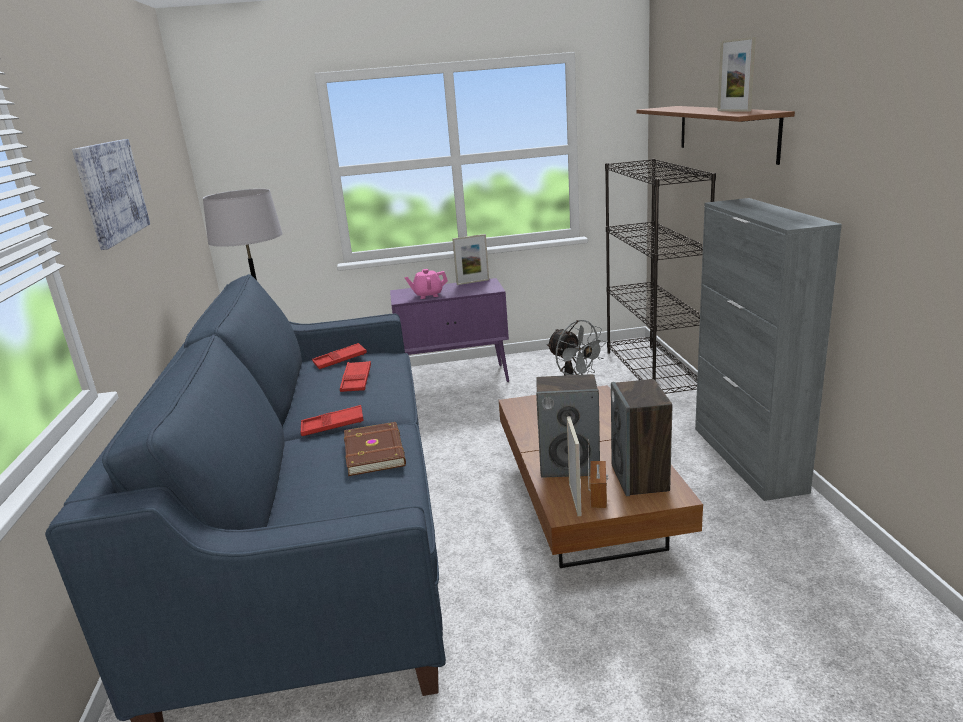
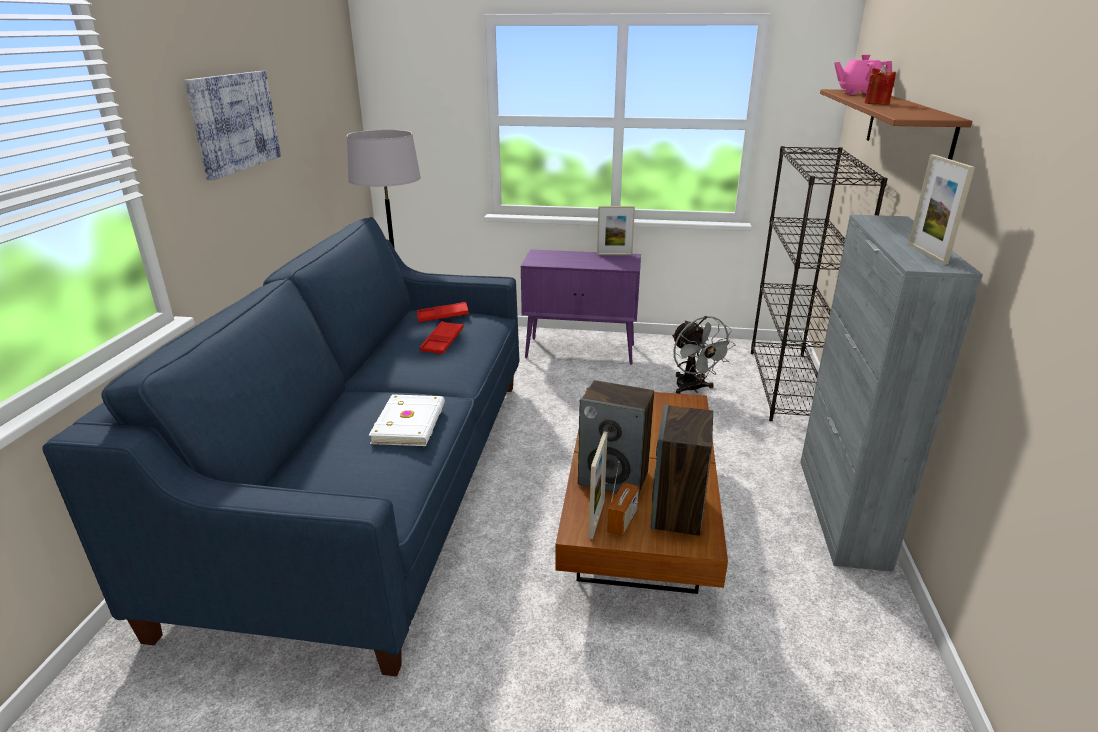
camera: 15 degrees right, 5 degrees up
red tray [301,405,364,436] -> none
brown book [344,422,406,476] -> white book [369,394,445,446]
pink teapot [404,269,448,299] -> pink teapot moved to [834,54,892,95]
picture frame [717,37,756,112] -> picture frame moved to [908,155,975,264]
none -> red candle [864,66,896,105]

